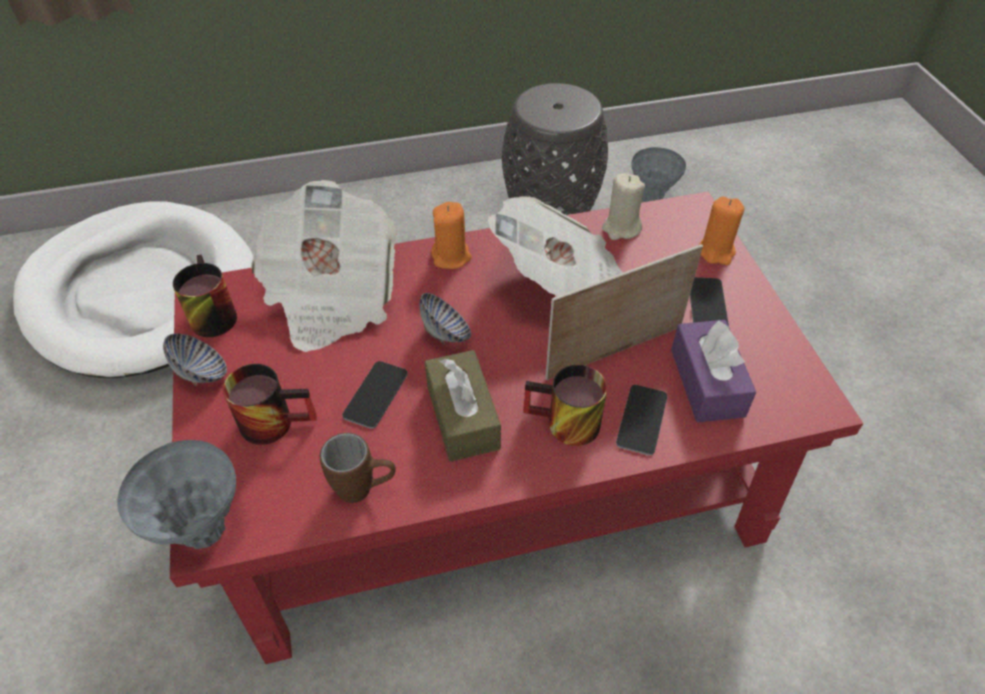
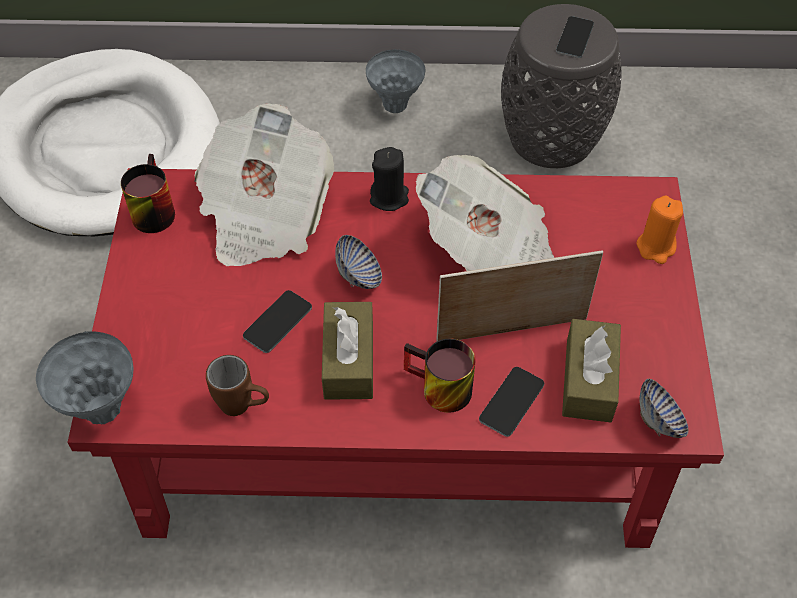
camera: 15 degrees right, 5 degrees up
bowl [163,333,227,386] -> bowl moved to [640,379,689,438]
mug [223,364,317,445] -> none
orange candle [431,202,472,269] -> black candle [370,147,409,211]
beige candle [602,173,645,240] -> none
grey vase [632,147,686,202] -> grey vase moved to [366,49,425,113]
purple tissue box [671,320,756,422] -> brown tissue box [562,319,621,423]
phone [690,277,729,326] -> phone moved to [556,16,594,58]

